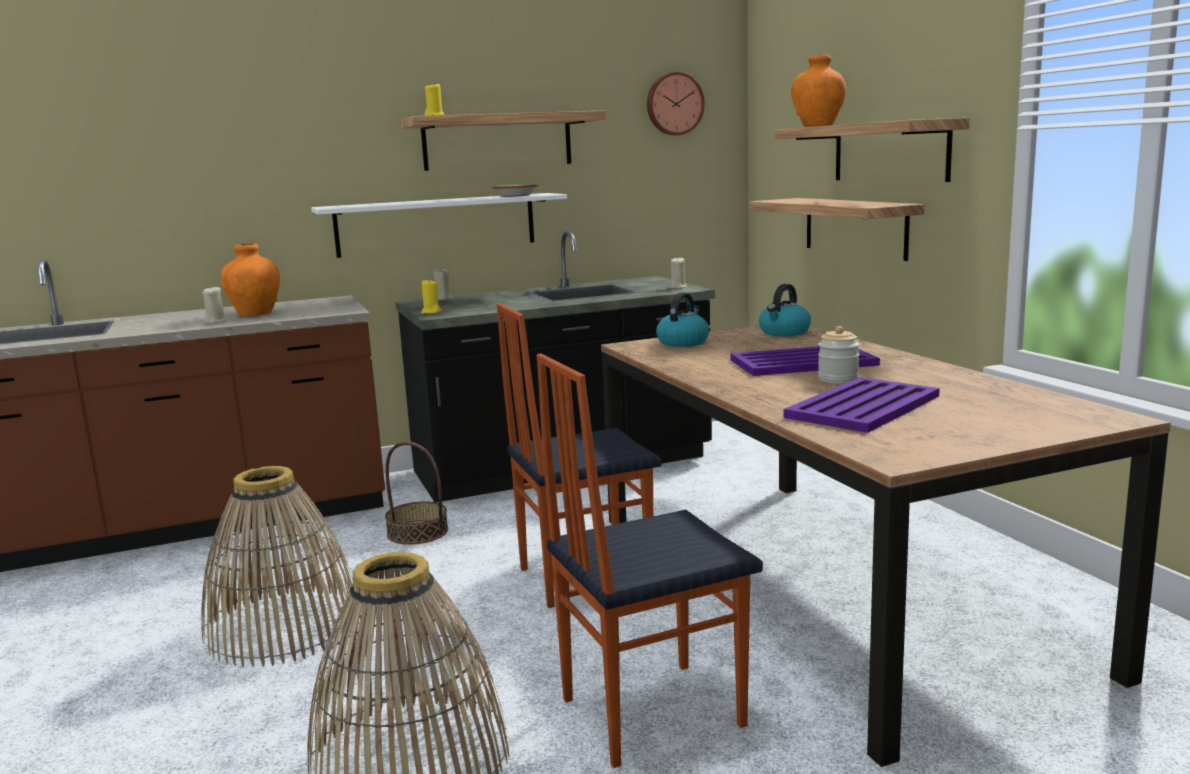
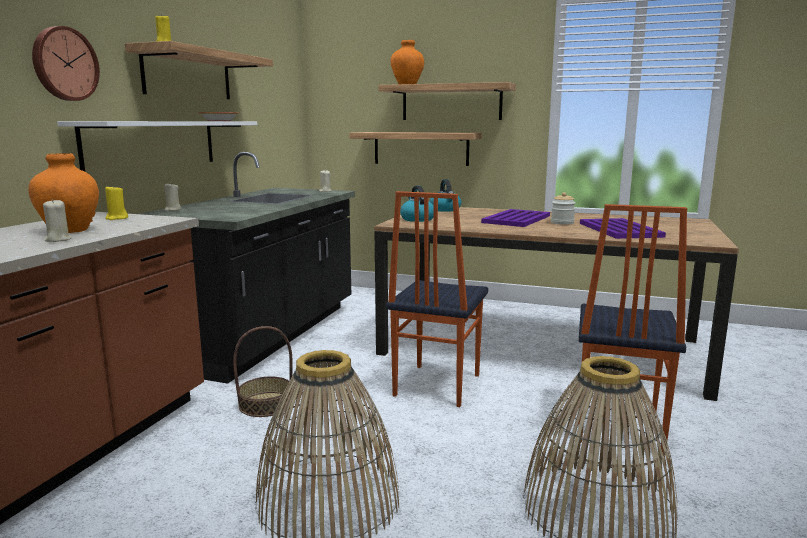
camera: 50 degrees left, 0 degrees up
yellow candle [421,280,442,314] -> yellow candle moved to [105,185,128,220]
wall clock [647,72,705,135] -> wall clock moved to [32,26,100,101]

